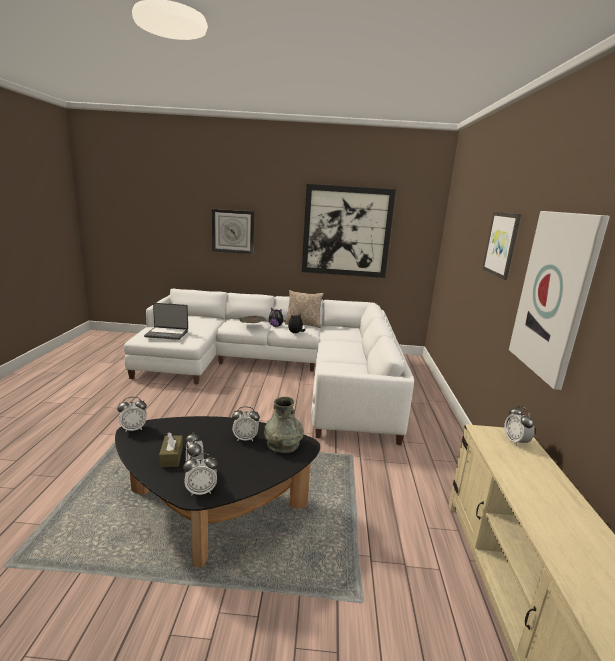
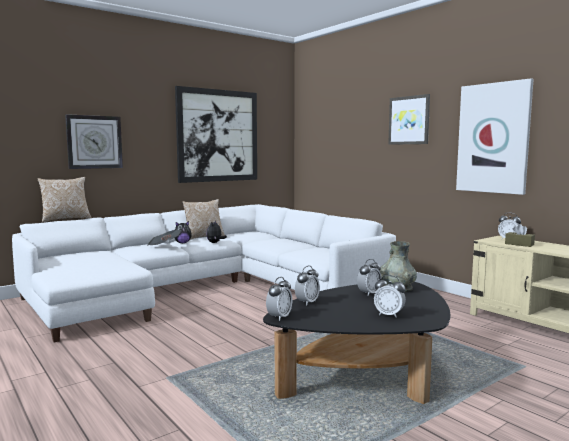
camera: 40 degrees left, 10 degrees down
laptop [144,303,188,340] -> none
brown tissue box [159,432,183,467] -> brown tissue box moved to [505,224,535,247]
alarm clock [183,453,218,496] -> alarm clock moved to [295,266,320,305]
none -> pillow [38,177,92,222]

